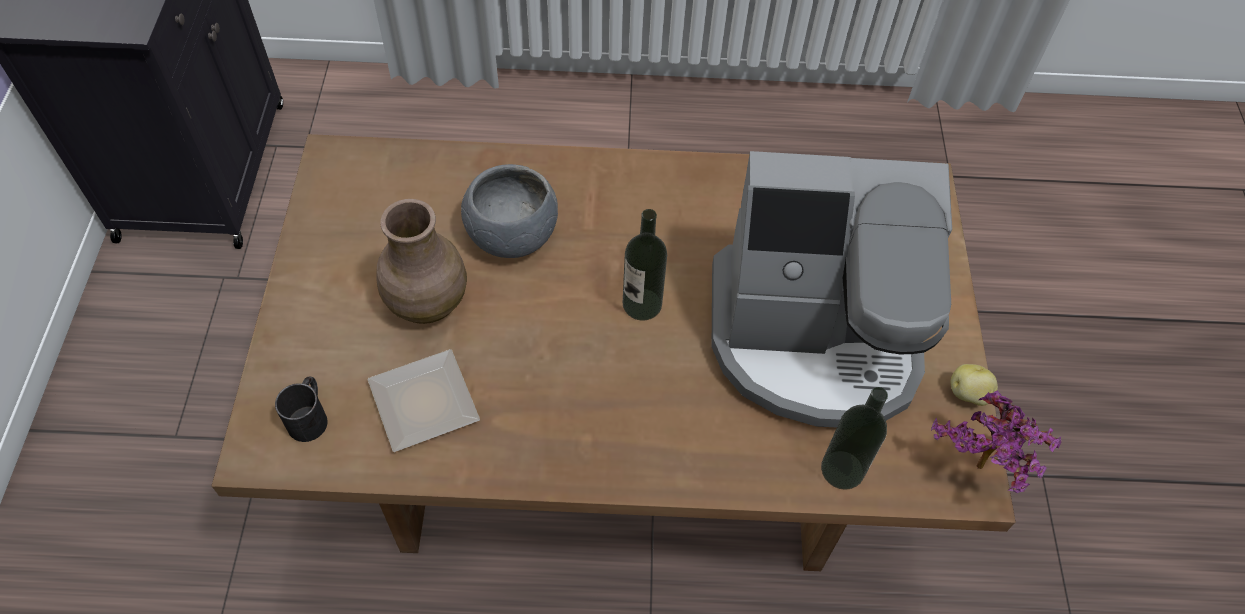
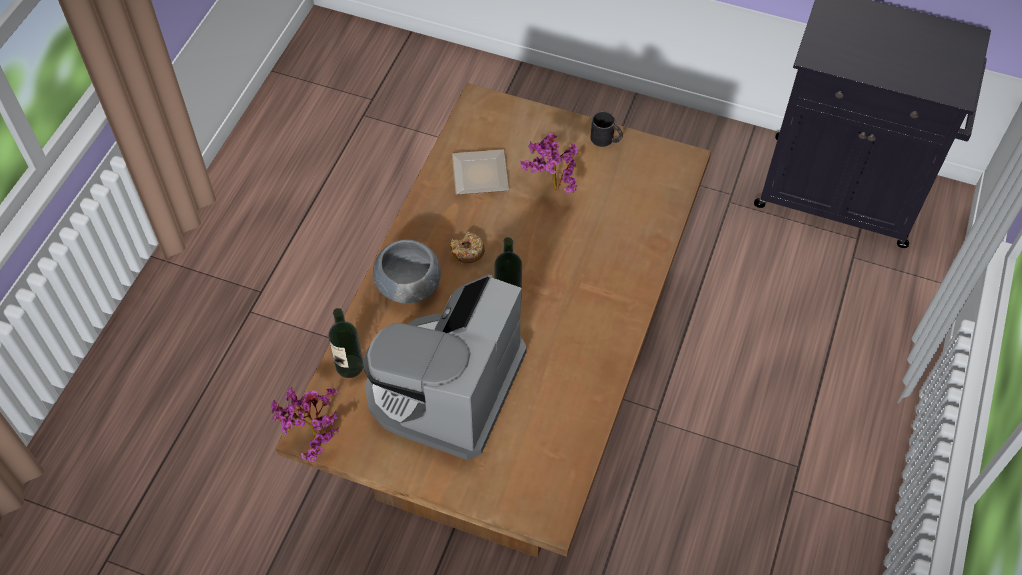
camera: 110 degrees right, 0 degrees up
black mug [275,376,327,442] -> black mug moved to [590,111,623,147]
brown vase [376,199,467,324] -> potted plant [520,133,578,193]
grey bowl [461,164,558,258] -> grey bowl moved to [373,240,441,304]
potato [950,364,998,406] -> none
none -> donut [450,232,485,263]

